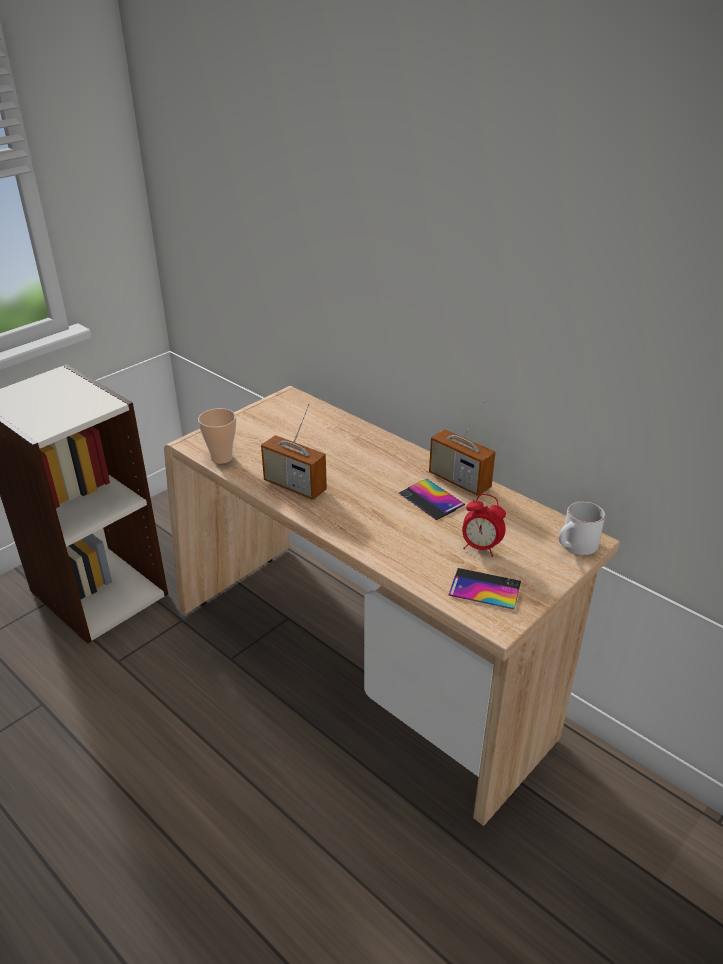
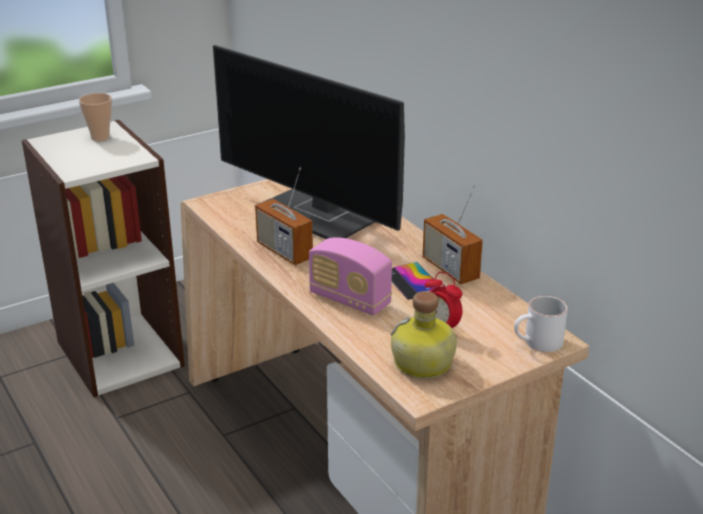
camera: 15 degrees right, 5 degrees down
cup [198,408,236,464] -> cup moved to [79,93,112,141]
phone [449,568,521,609] -> bottle [391,291,457,379]
none -> monitor [213,45,405,239]
none -> radio [309,238,392,316]

